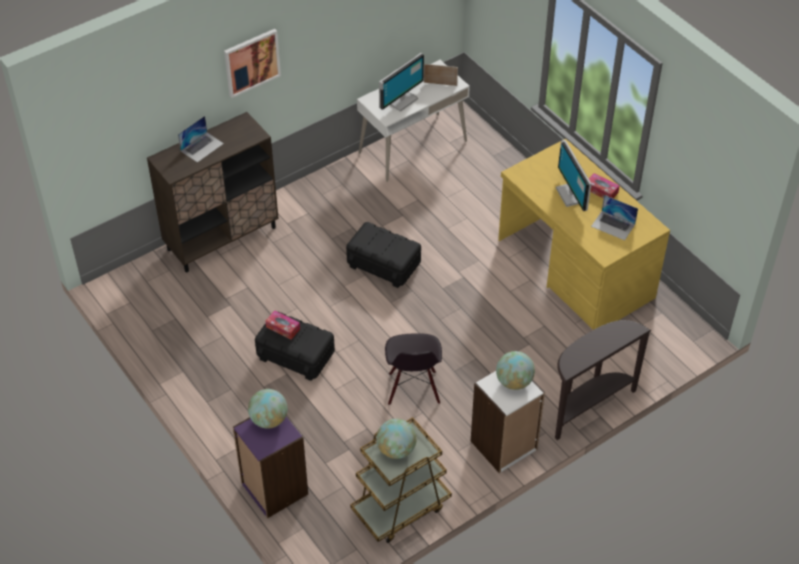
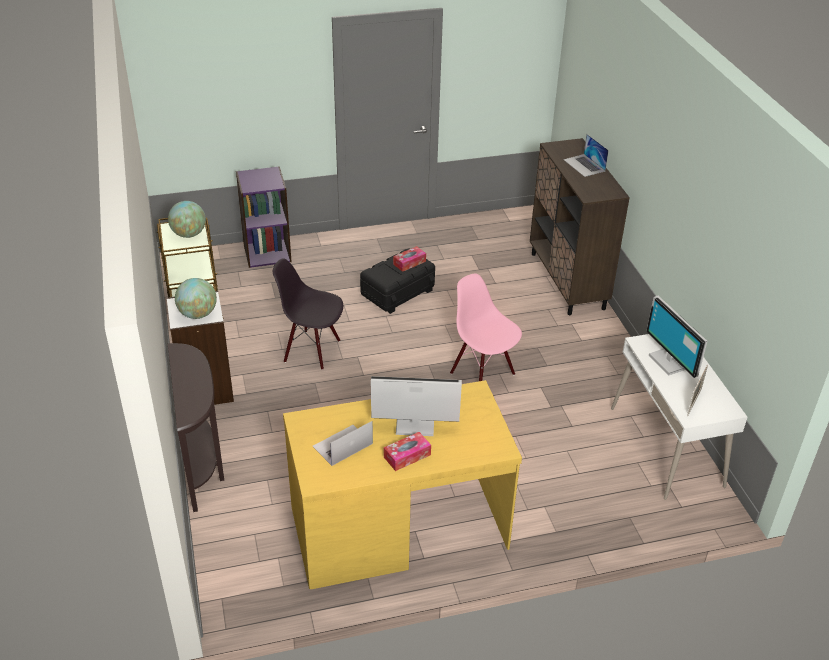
camera: 110 degrees right, 10 degrees down
picture [224,29,281,98] -> none
globe [248,389,288,429] -> none
black storage box [346,222,421,288] -> pink chair [450,274,522,381]

